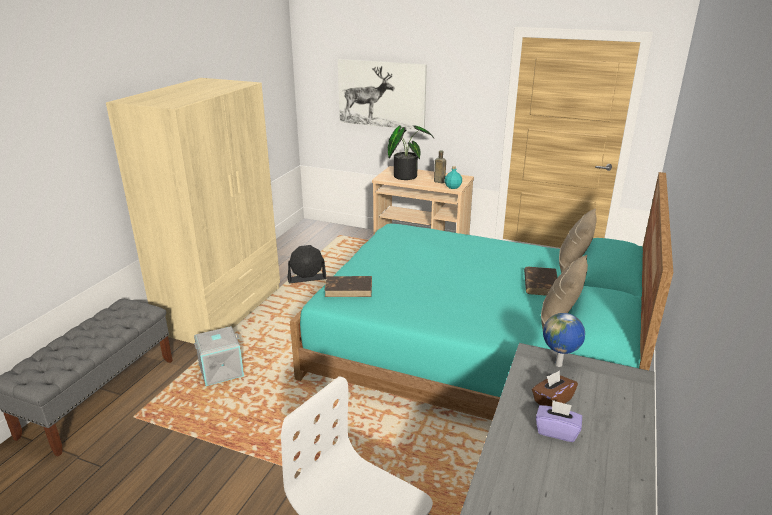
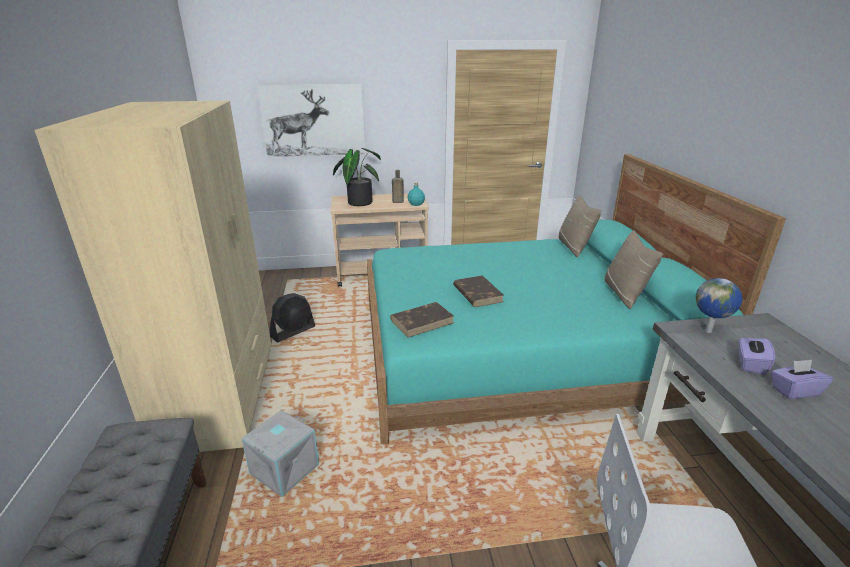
camera: 30 degrees left, 0 degrees up
brown book [524,267,558,296] -> brown book moved to [453,275,504,307]
brown tissue box [532,370,578,406] -> purple tissue box [739,335,775,375]

